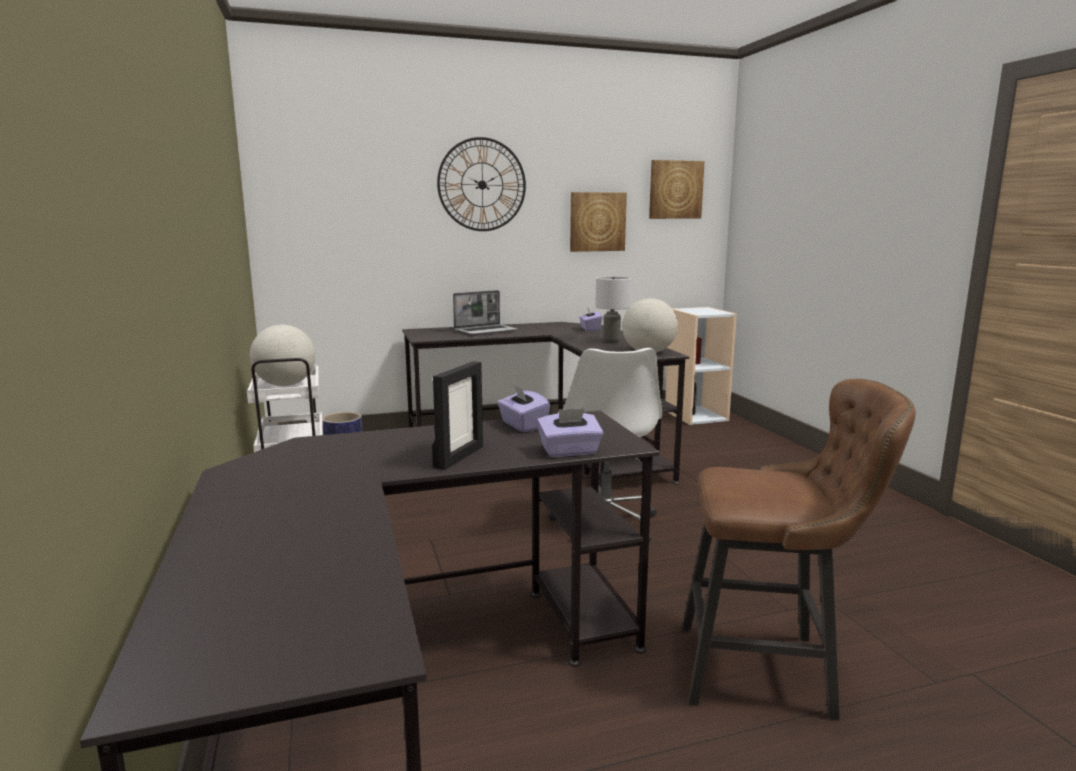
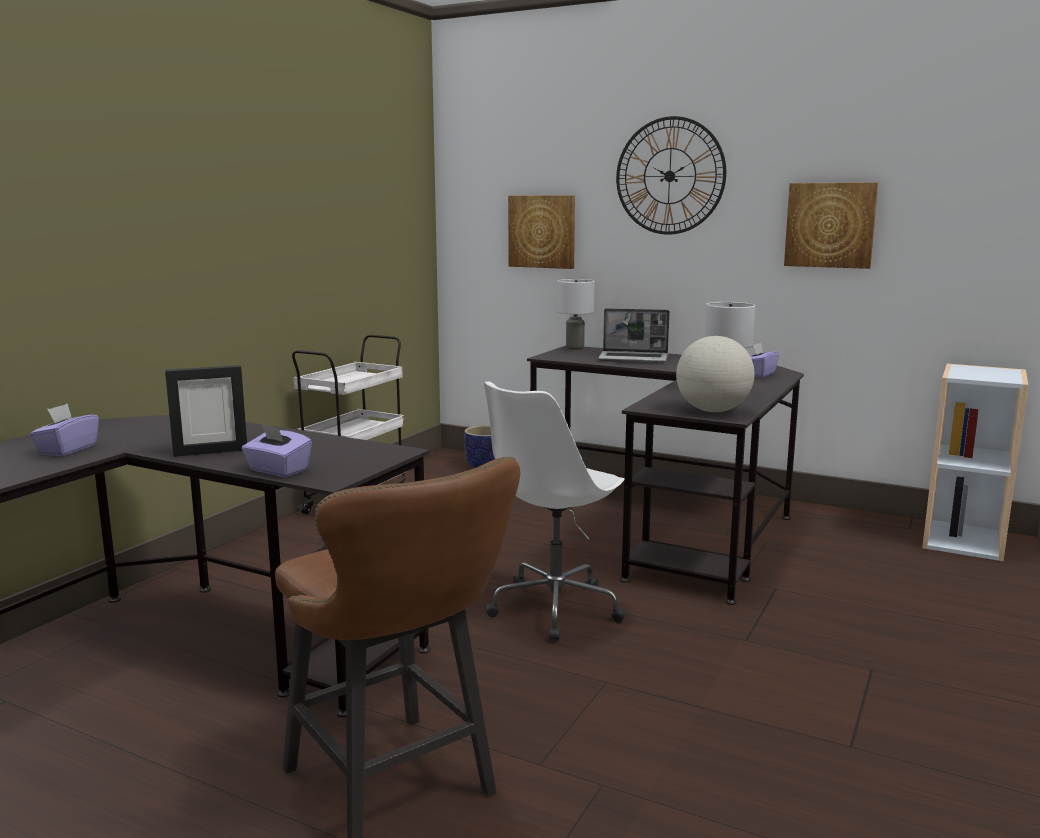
camera: 45 degrees right, 0 degrees up
globe [250,325,315,386] -> none
purple tissue box [497,385,550,432] -> purple tissue box moved to [30,403,99,456]
picture [649,160,705,219] -> picture moved to [508,195,575,269]
none -> white table lamp [557,279,595,350]

